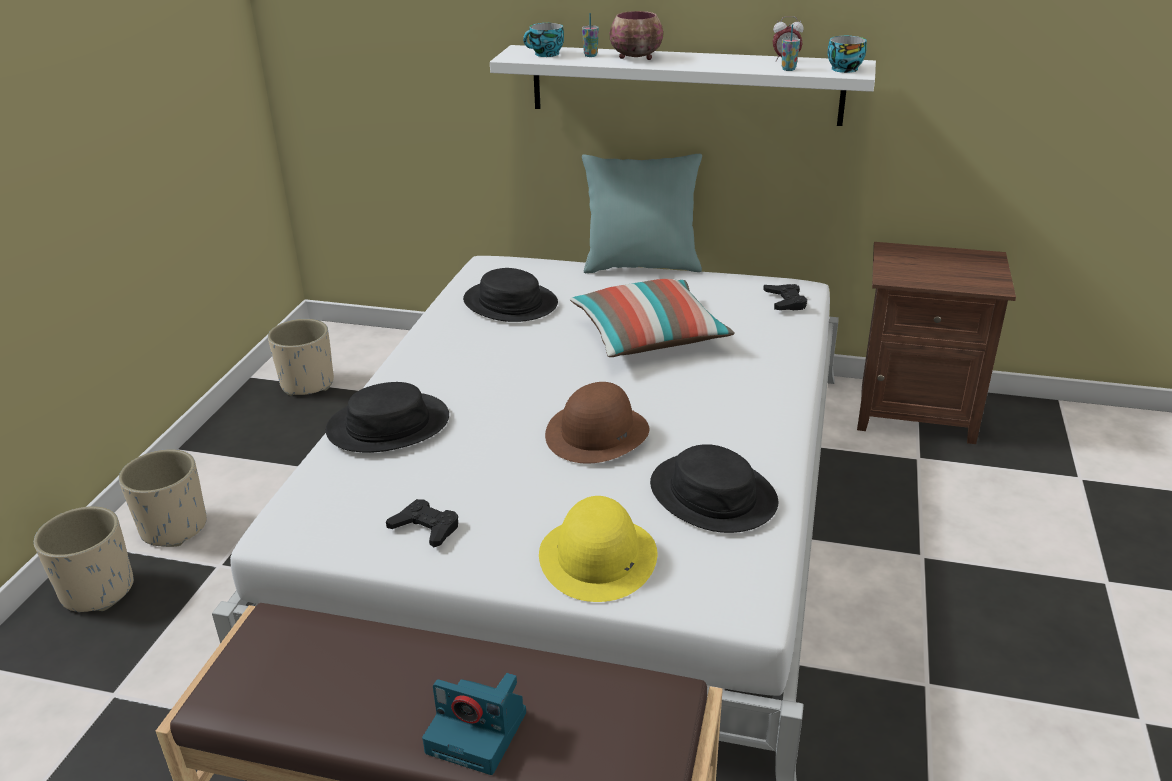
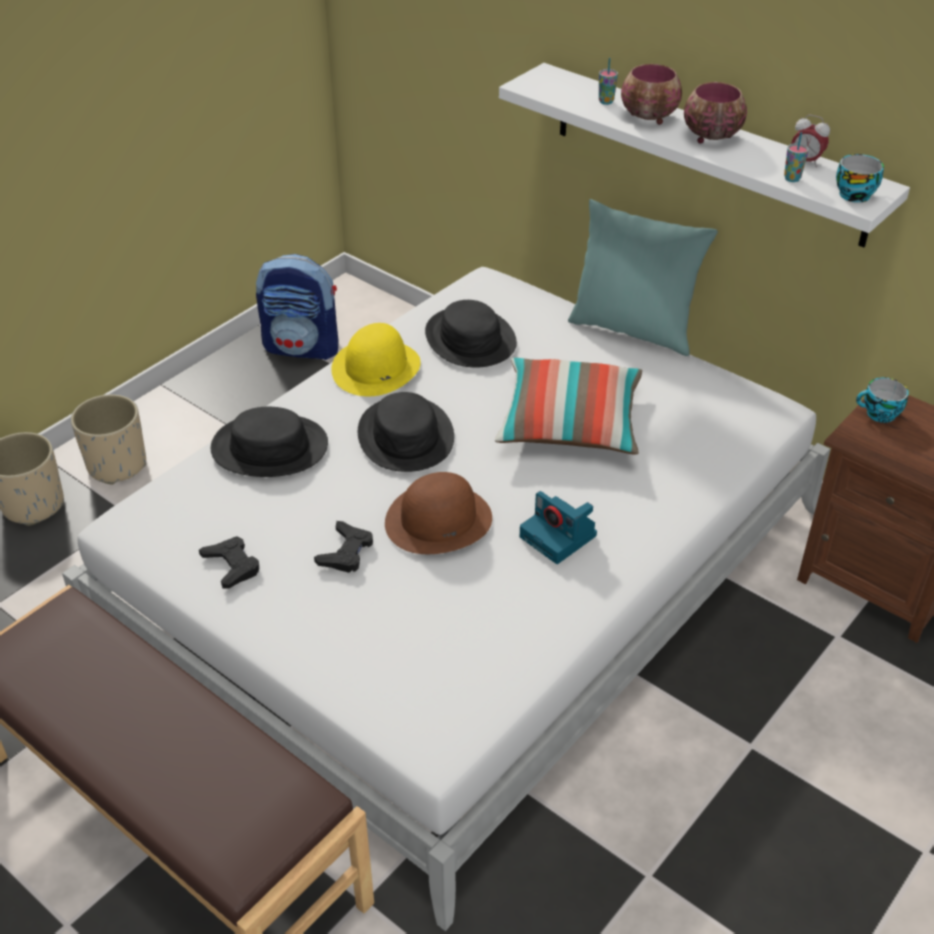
camera: 25 degrees right, 10 degrees up
beige planter [268,319,334,396] -> backpack [256,254,338,360]
camera [422,673,526,775] -> camera moved to [520,491,597,564]
cup [523,23,564,57] -> cup moved to [856,377,909,423]
yellow hat [539,496,657,602] -> yellow hat moved to [331,323,421,396]
black hat [650,444,778,533] -> black hat moved to [358,392,454,472]
black game controller [763,284,807,310] -> black game controller moved to [314,521,373,573]
none -> bowl [684,82,747,144]

